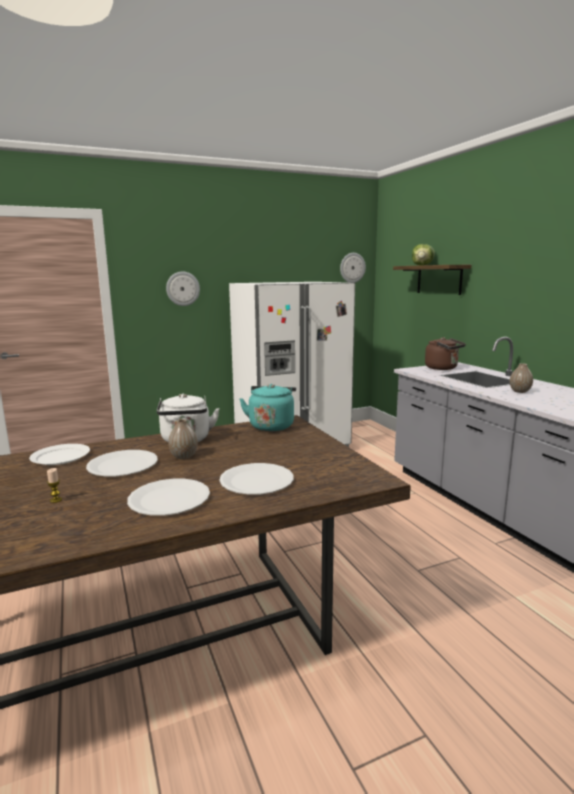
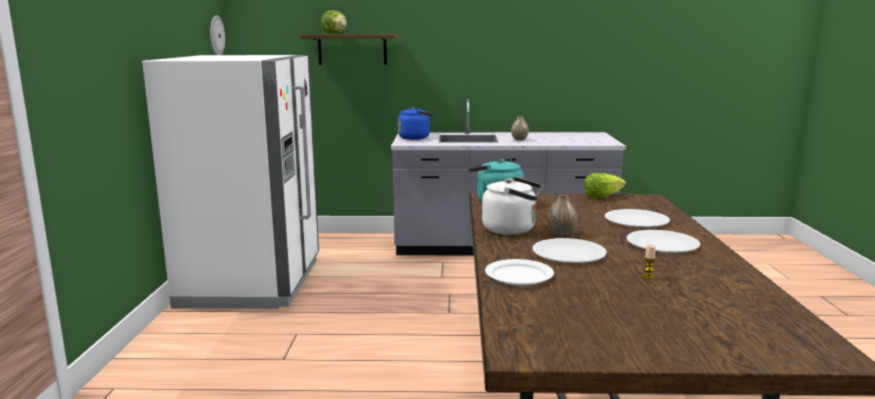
camera: 65 degrees left, 0 degrees up
wall clock [166,271,200,306] -> none
brown kettle [425,337,466,370] -> blue kettle [398,107,434,140]
none -> lettuce [584,173,626,198]

